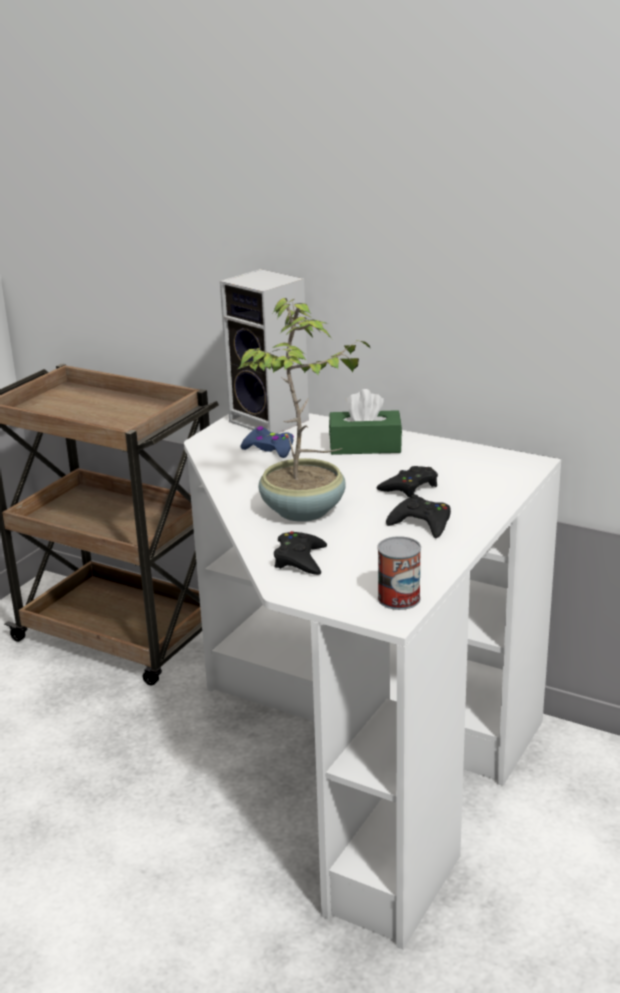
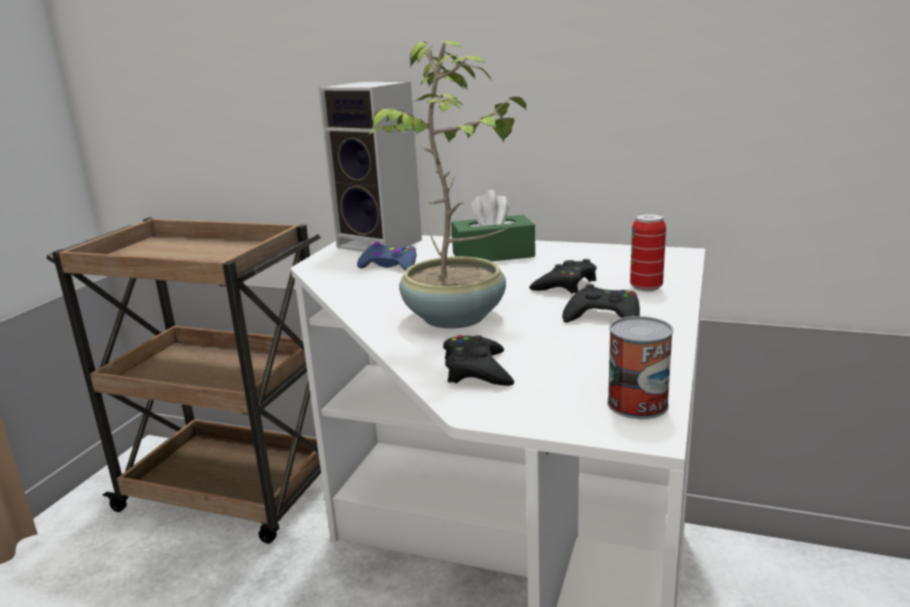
camera: 10 degrees left, 5 degrees down
none -> can [630,213,666,292]

